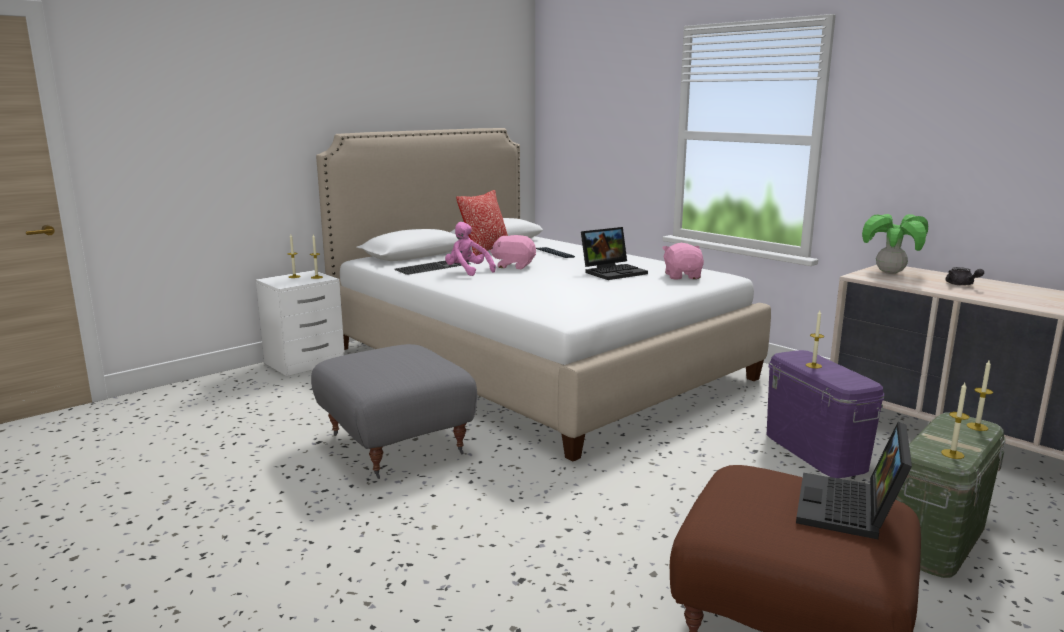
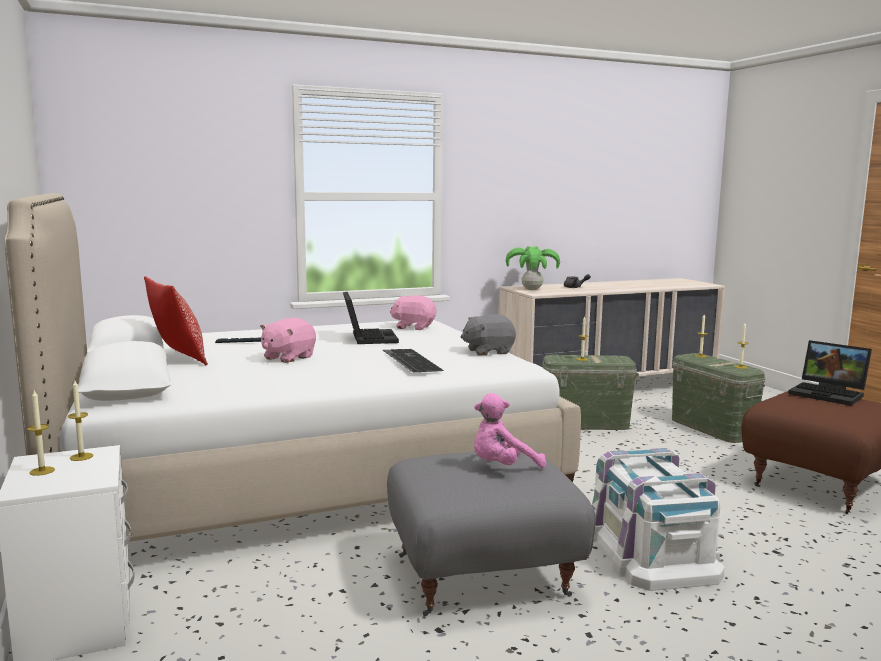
camera: 70 degrees left, 5 degrees down
keyboard [394,260,470,275] -> keyboard moved to [383,349,444,372]
pink plush toy [445,222,496,276] -> pink plush toy moved to [474,393,546,468]
purple storage box [767,350,884,478] -> green storage box [542,355,639,430]
none -> grey plush toy [461,314,516,356]
none -> white storage box [592,448,725,591]

